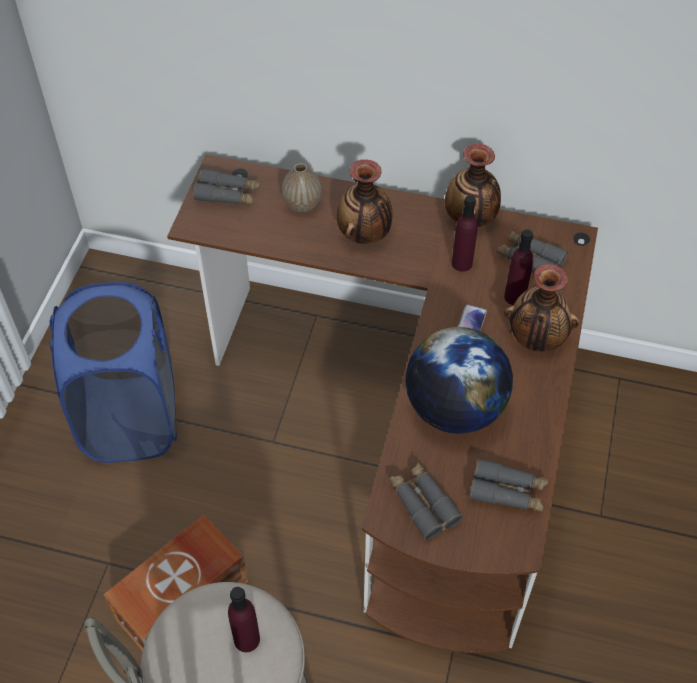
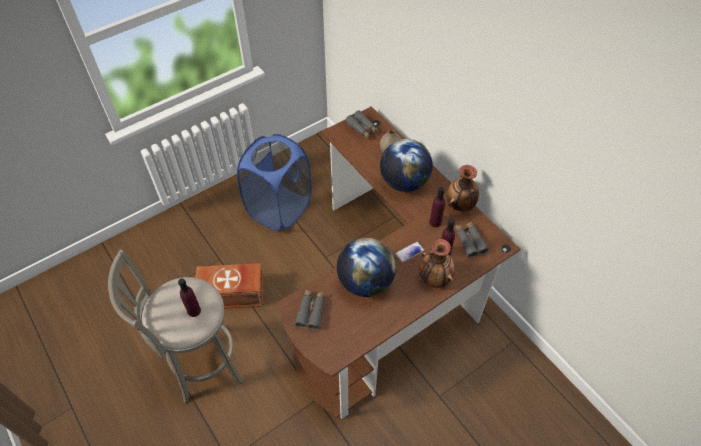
camera: 40 degrees right, 0 degrees up
vase [337,159,393,244] -> globe [380,139,433,192]
grey binoculars [469,458,549,512] -> none

